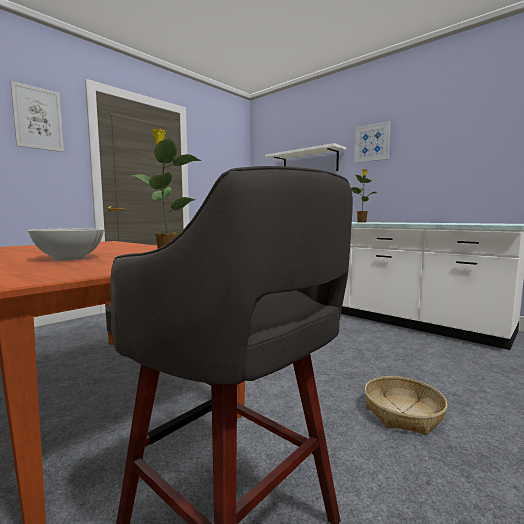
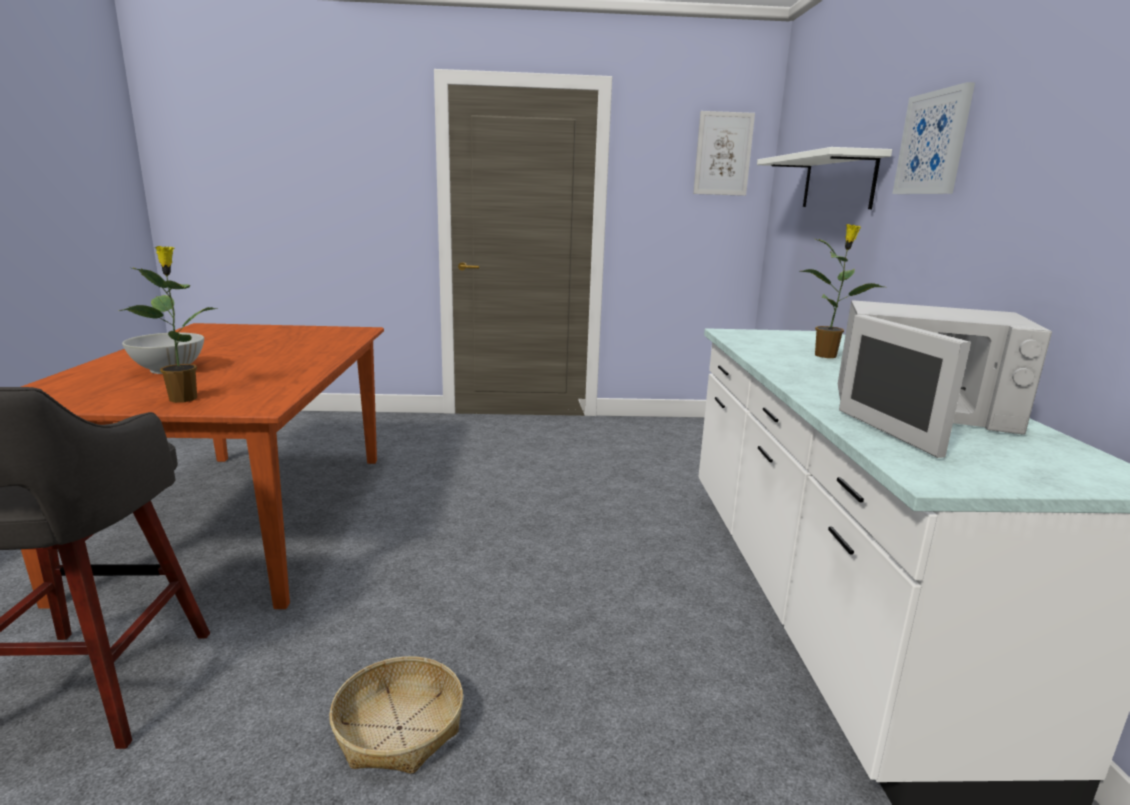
camera: 45 degrees right, 10 degrees up
picture [10,81,64,152] -> picture moved to [693,111,755,196]
none -> white microwave [838,300,1052,458]

